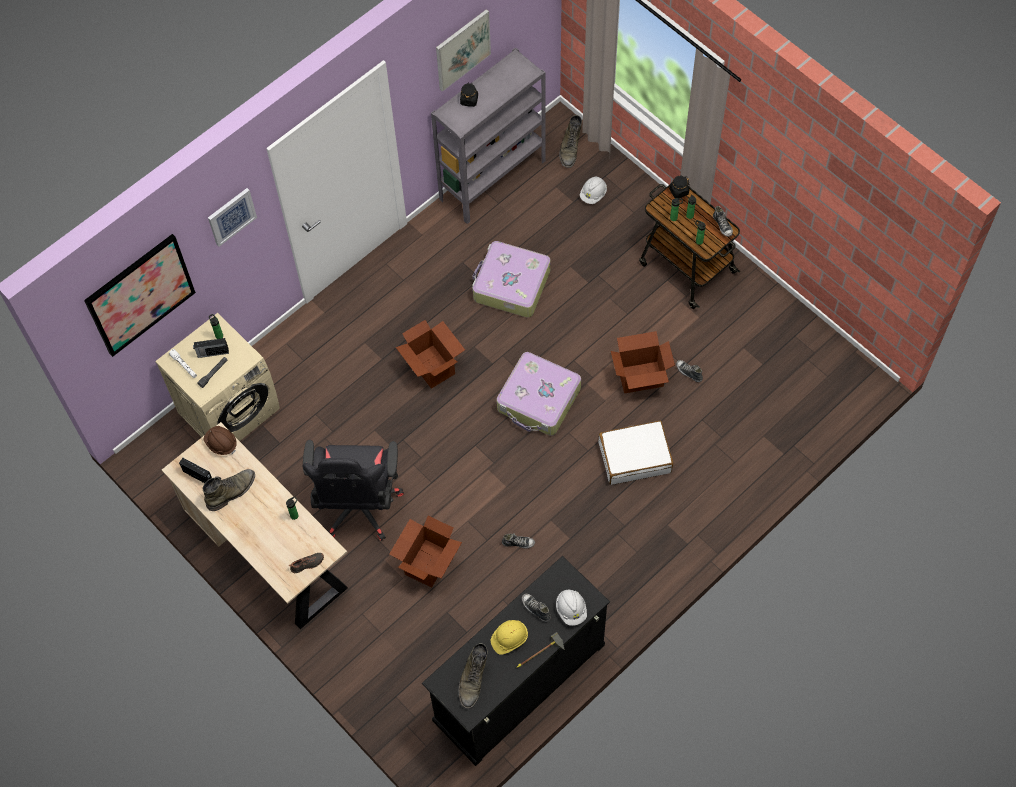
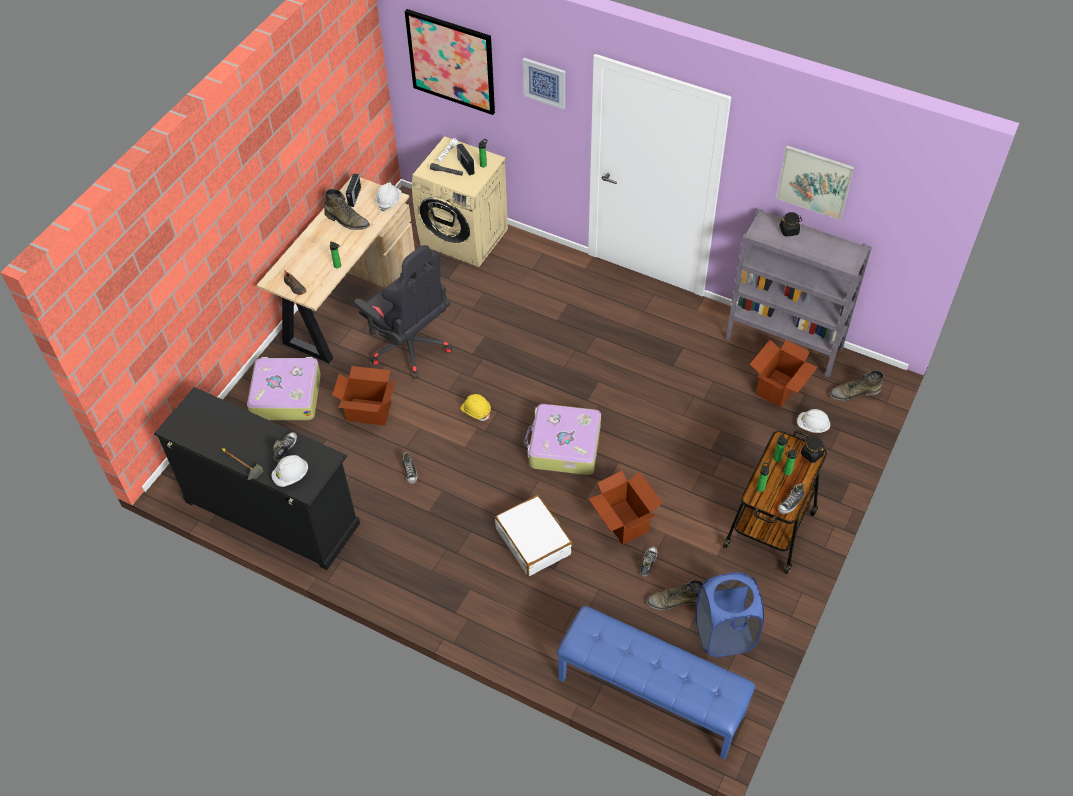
camera: 70 degrees right, 10 degrees down
brown hard hat [204,426,237,455] -> white hard hat [375,182,402,211]
black office chair [302,440,404,541] -> black office chair turned 120 degrees counterclockwise [354,245,452,379]
cardboard box [396,320,465,388] -> cardboard box moved to [750,340,818,408]
green boot [458,643,488,709] -> green boot moved to [646,580,703,610]
suitcase [472,241,551,317] -> suitcase moved to [247,357,321,420]
yellow hard hat [491,620,528,655] -> yellow hard hat moved to [460,394,491,421]
none -> blue bench [557,606,755,760]
none -> blue laundry basket [696,572,764,657]

